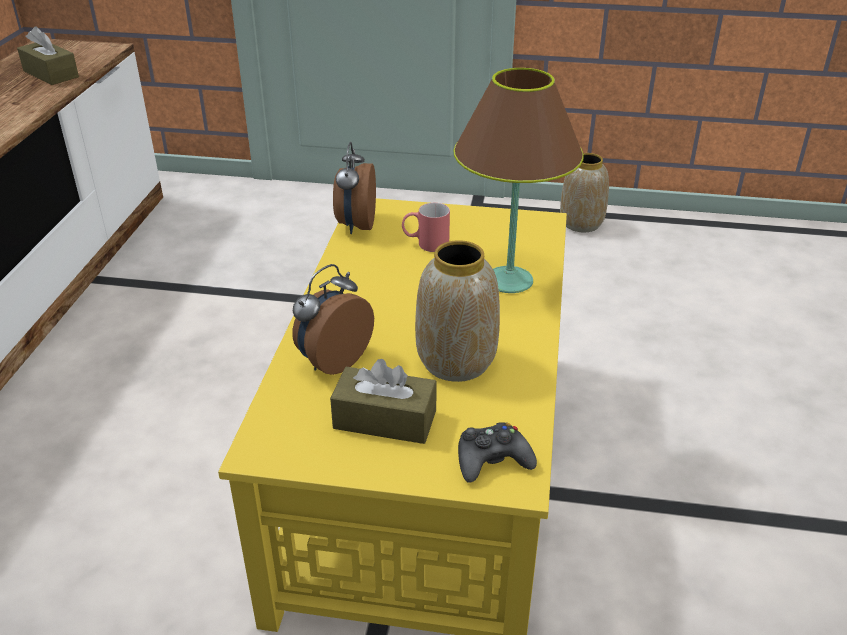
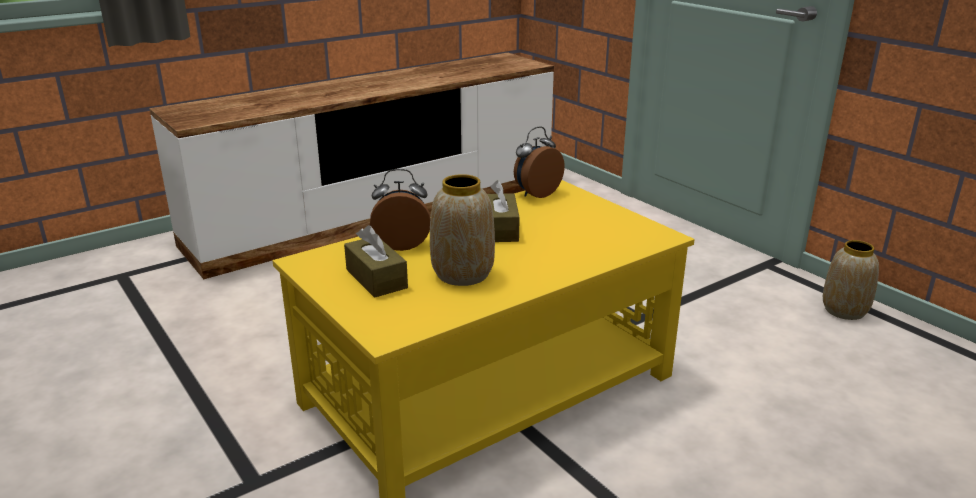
camera: 45 degrees right, 10 degrees down
brown tissue box [17,26,79,85] -> brown tissue box moved to [487,180,520,242]
red mug [402,203,450,252] -> none
brown table lamp [453,68,584,293] -> none
black game controller [458,422,537,483] -> none

